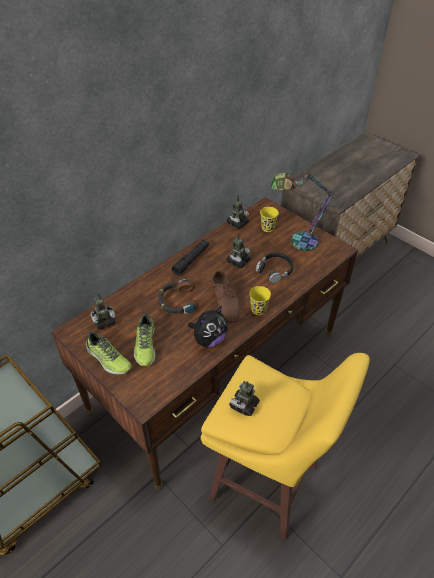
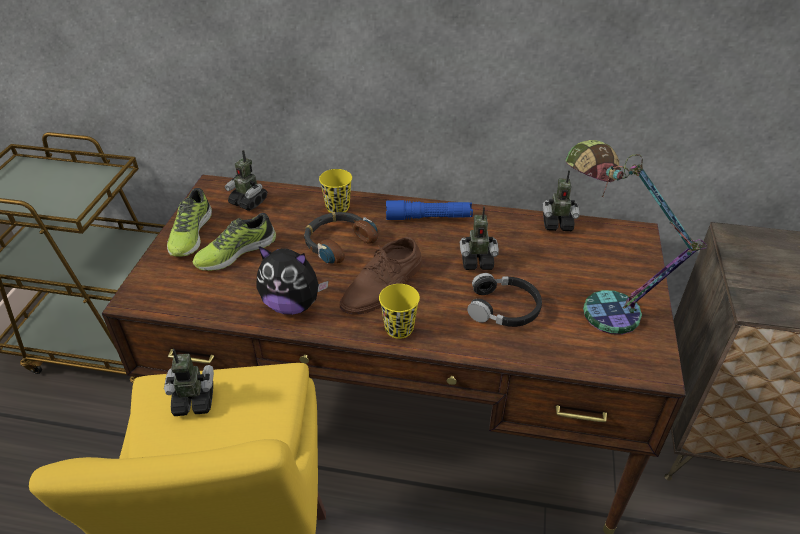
camera: 55 degrees right, 5 degrees down
black flashlight [171,240,209,276] -> blue flashlight [386,200,473,220]
yellow cup [260,207,279,232] -> yellow cup moved to [319,169,352,213]

